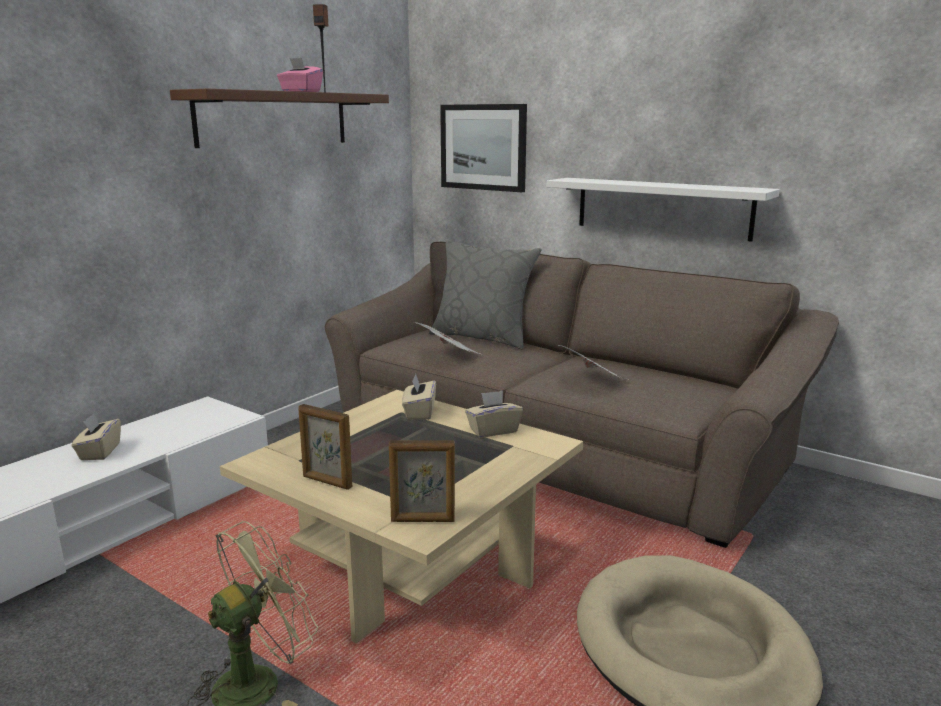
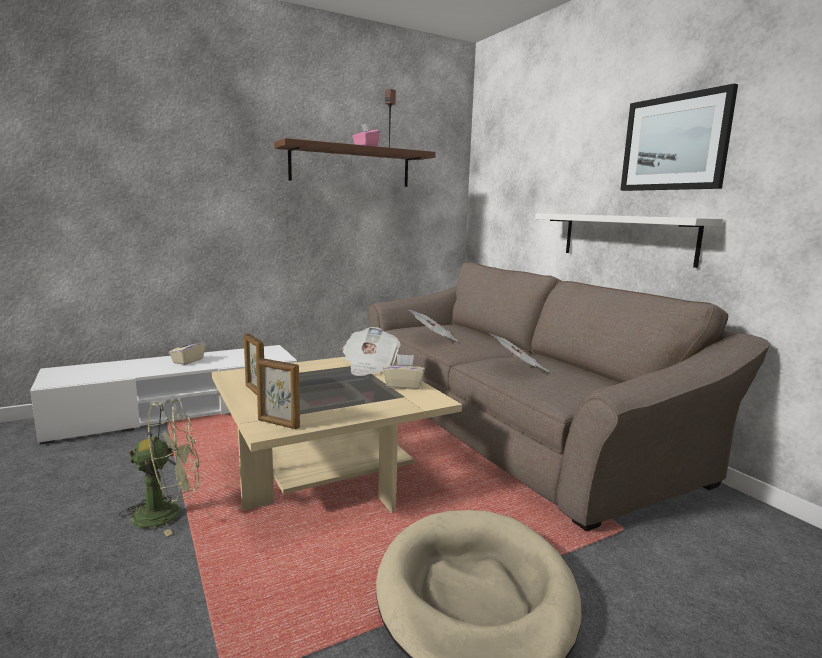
camera: 25 degrees right, 5 degrees down
beige tissue box [402,374,436,420] -> newspaper [342,327,400,376]
grey pillow [429,240,542,349] -> none
picture [440,104,527,192] -> picture moved to [620,83,738,191]

